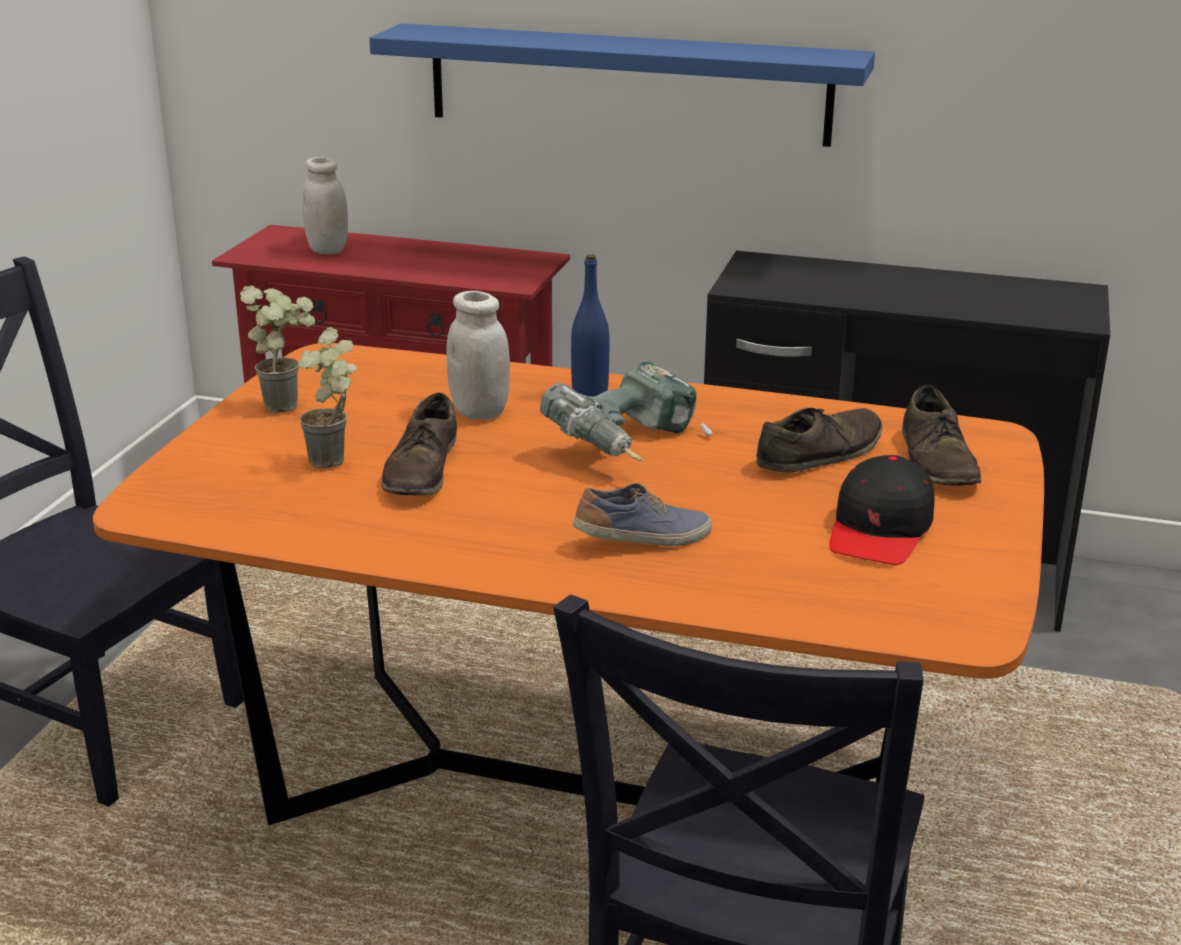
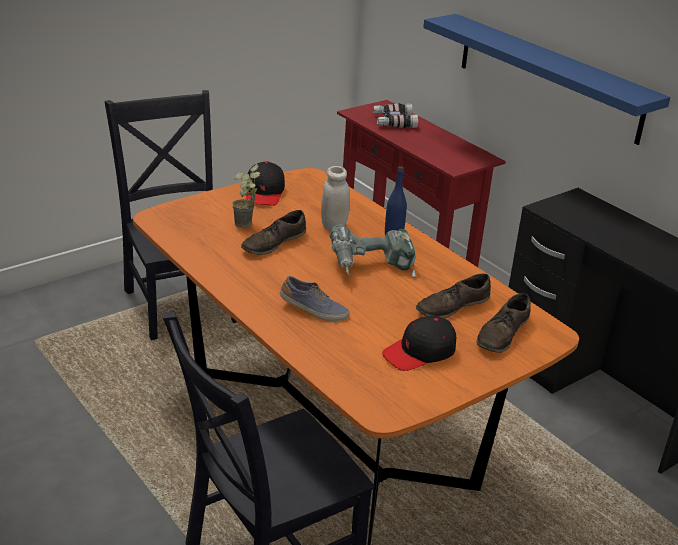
camera: 35 degrees right, 5 degrees up
potted plant [240,286,315,414] -> black cap [246,161,285,206]
white jar [303,157,348,254] -> binoculars [373,103,418,128]
brown shoe [756,407,882,473] -> brown shoe turned 150 degrees clockwise [416,274,491,318]

